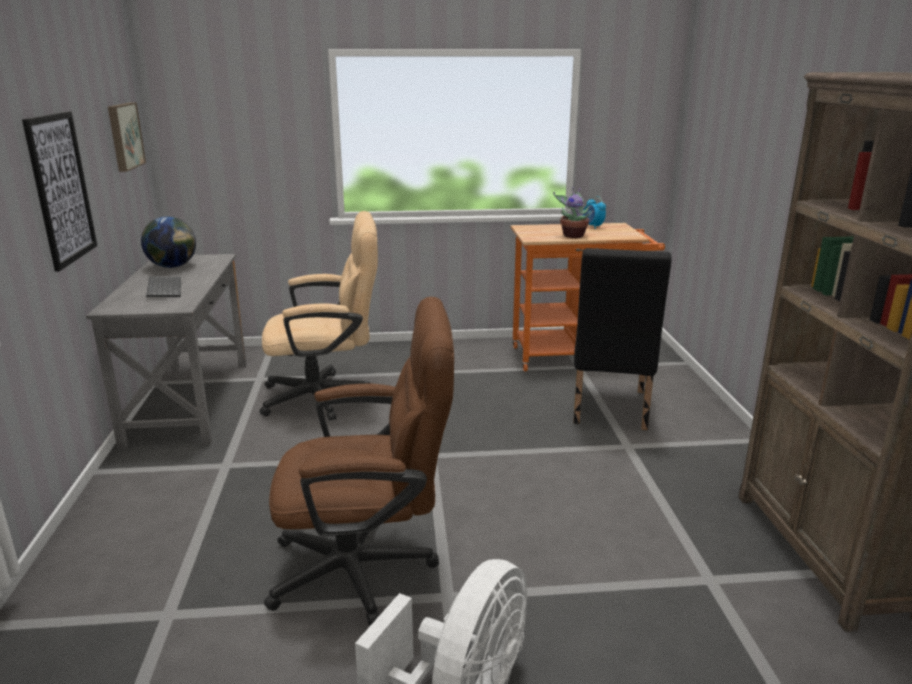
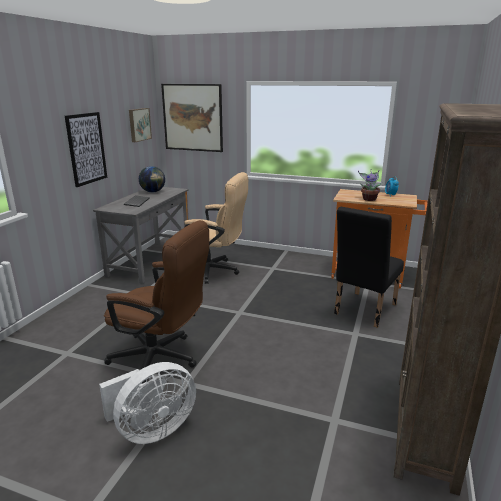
camera: 25 degrees right, 0 degrees up
none -> picture [161,84,223,152]

